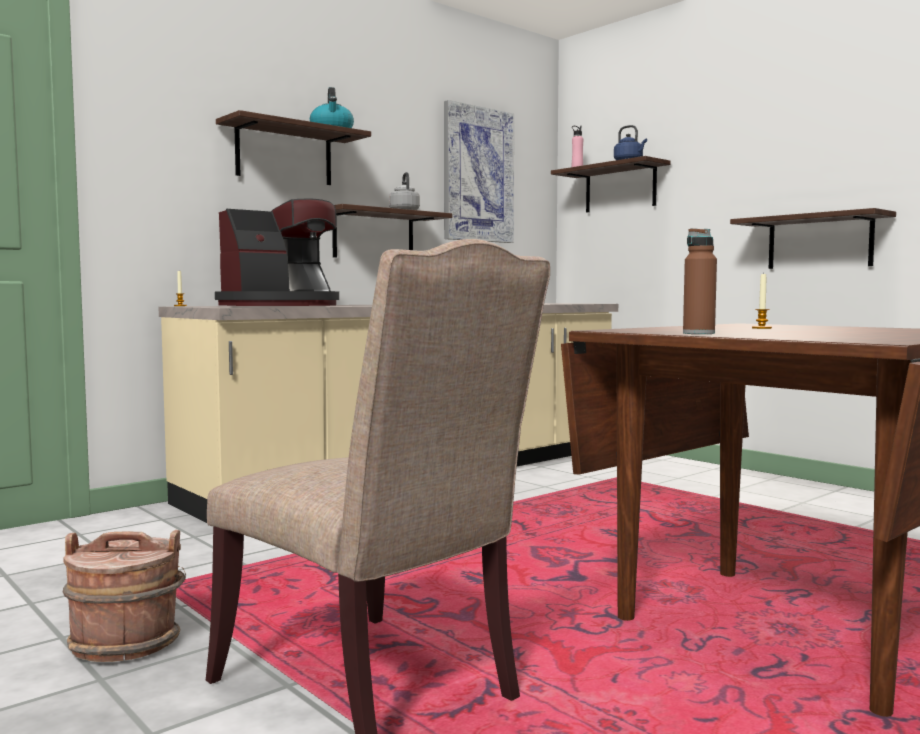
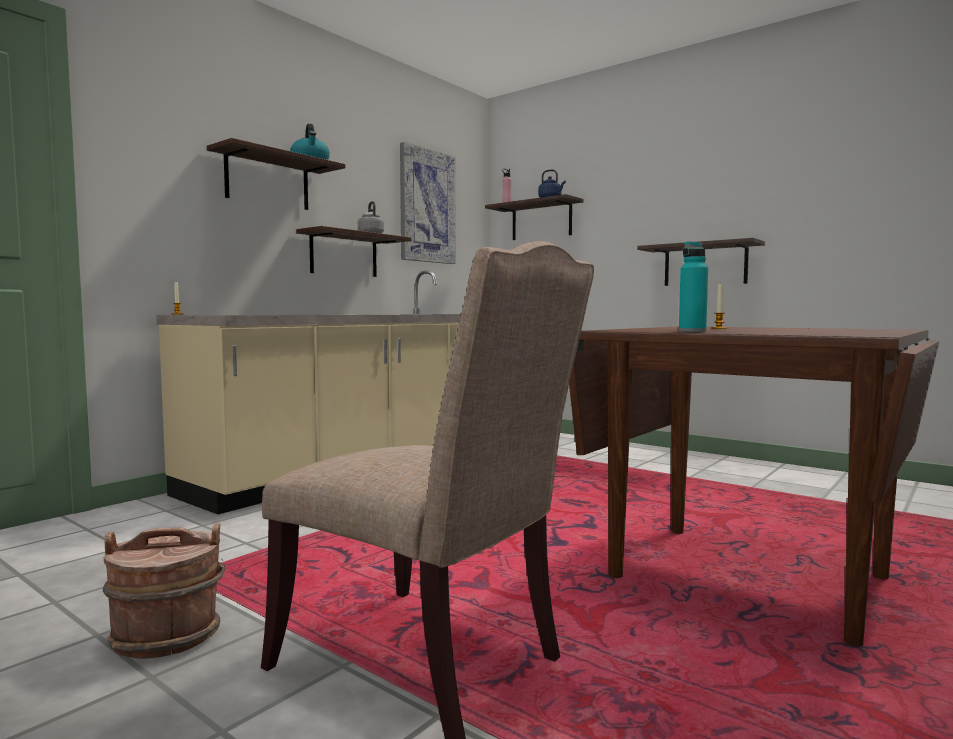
camera: 10 degrees left, 0 degrees up
coffee machine [215,198,339,306] -> none
brown bottle [683,228,717,334] -> turquoise bottle [679,242,708,332]

